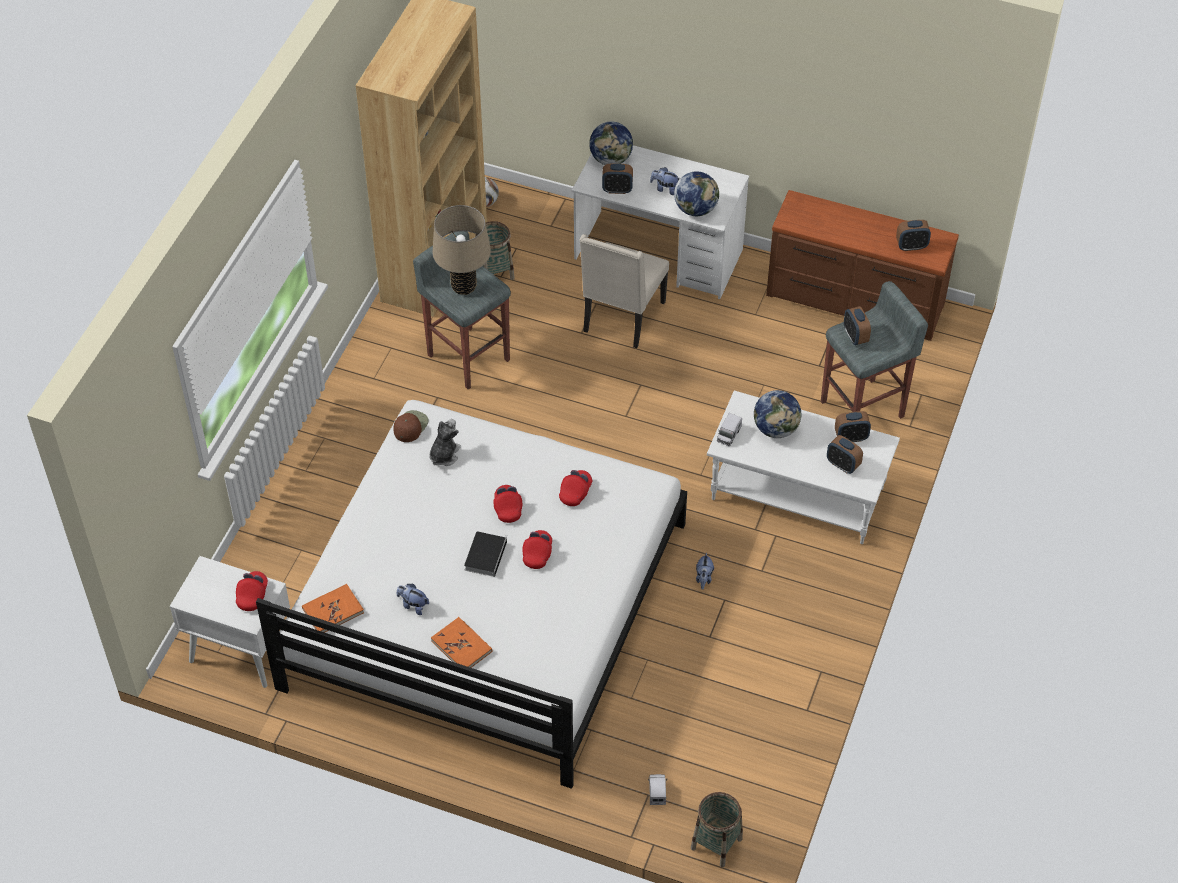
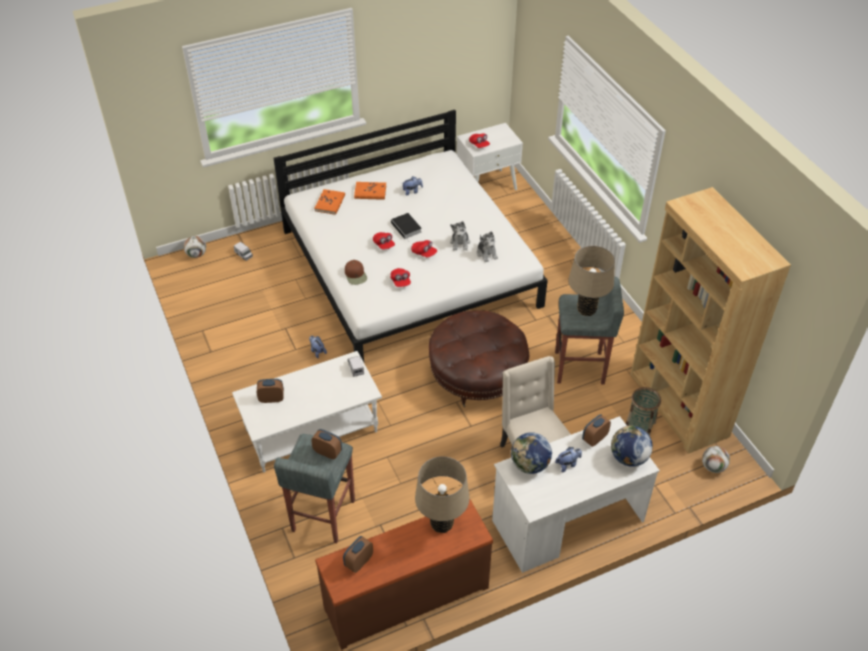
camera: 135 degrees right, 5 degrees down
orange book [302,584,364,633] -> orange book moved to [314,189,345,215]
brown cap [394,410,429,442] -> brown cap moved to [345,260,367,285]
basket [691,792,743,867] -> football [184,236,206,258]
globe [754,390,801,438] -> none
alarm clock [835,411,871,442] -> none
none -> beige table lamp [415,456,469,533]
none -> brown ottoman [429,311,529,407]
none -> plush toy [450,221,470,250]

